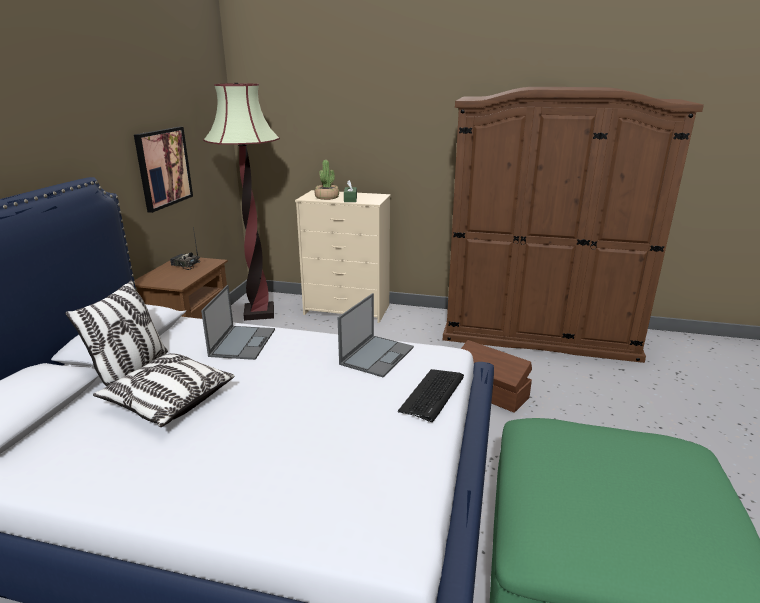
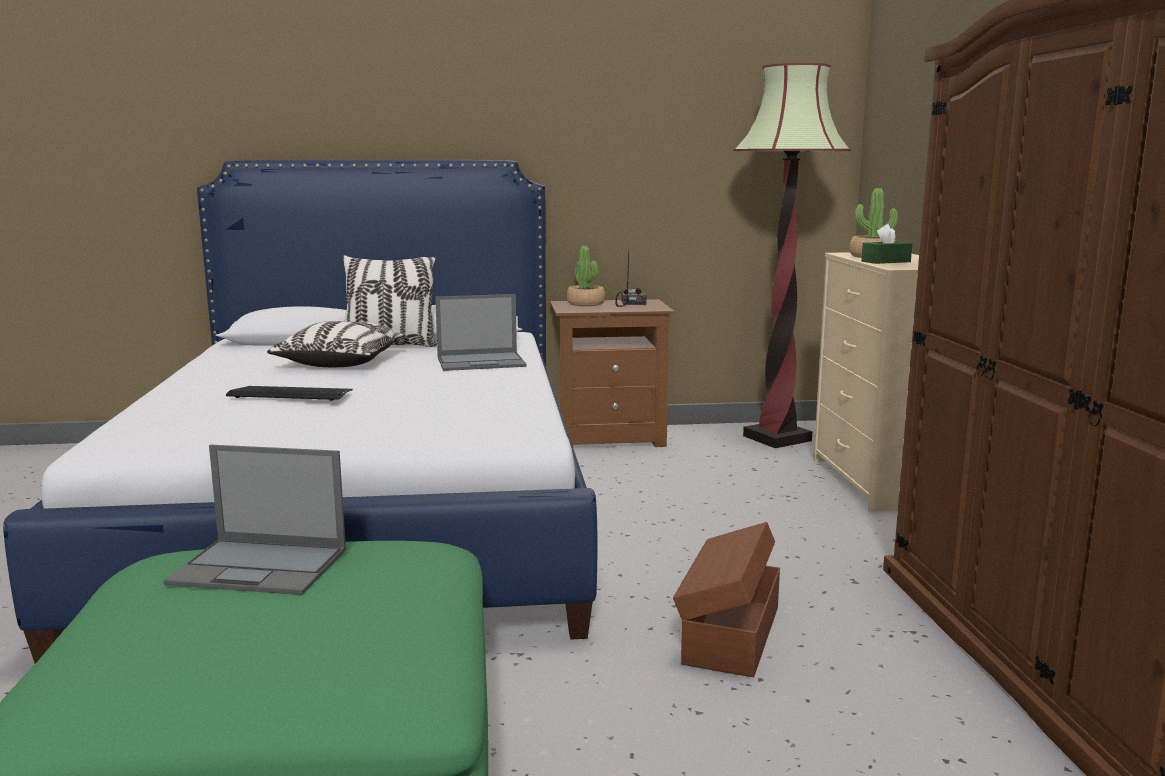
camera: 70 degrees right, 10 degrees down
picture [134,127,193,213] -> none
laptop [338,293,414,377] -> laptop moved to [163,445,346,595]
keyboard [398,369,464,422] -> keyboard moved to [226,386,352,401]
none -> potted plant [566,246,605,306]

